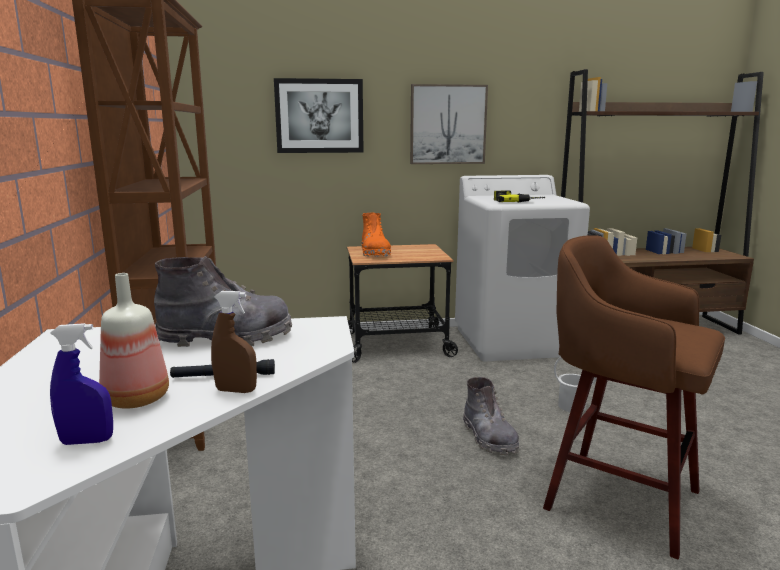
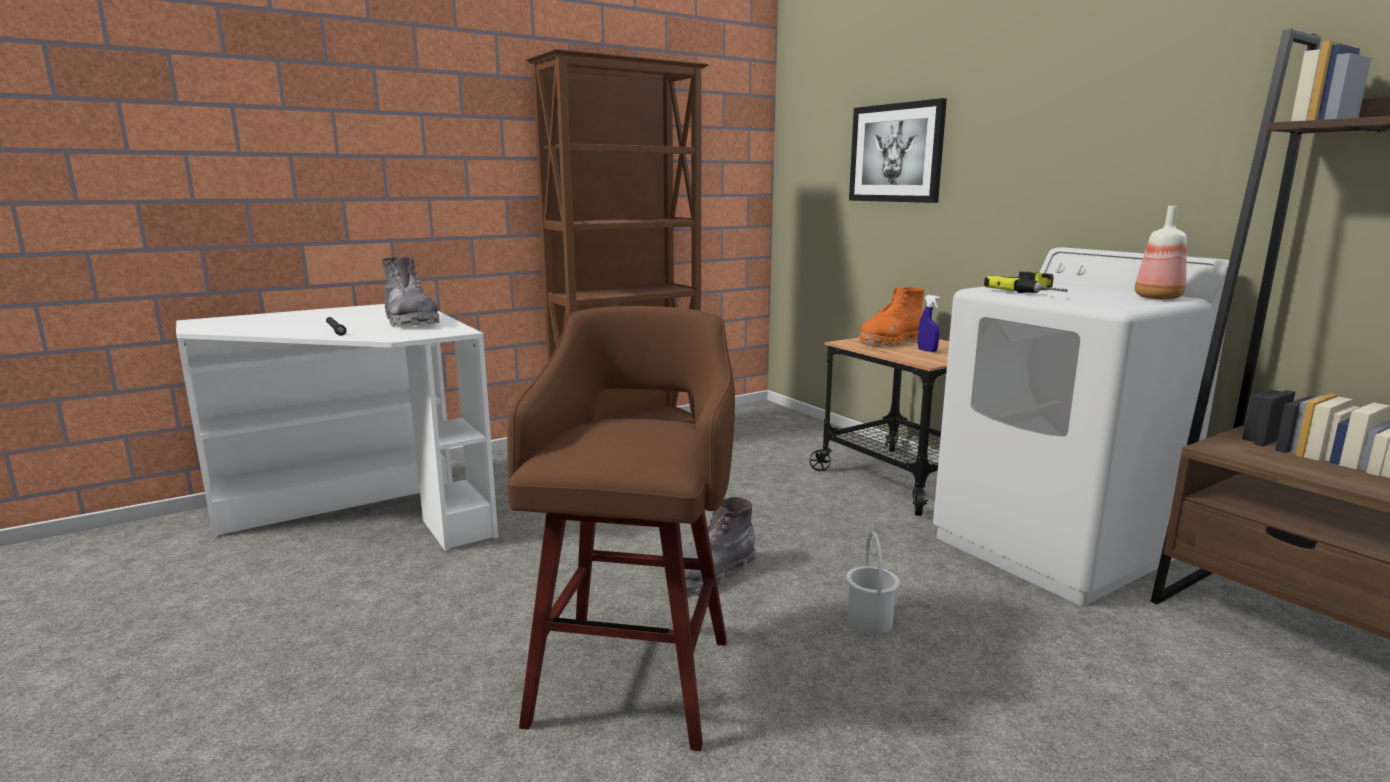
camera: 65 degrees right, 0 degrees up
blue spray bottle [50,323,113,445] -> blue spray bottle moved to [918,295,940,352]
bottle [99,273,169,408] -> bottle moved to [1135,206,1187,300]
brown spray bottle [211,291,257,393] -> none
picture [410,84,488,164] -> none

